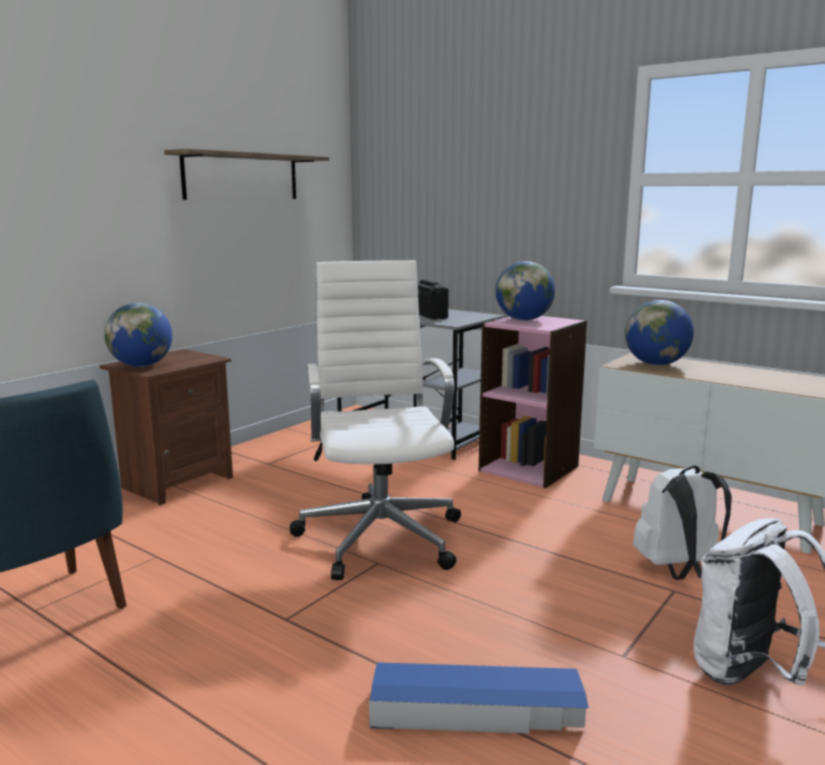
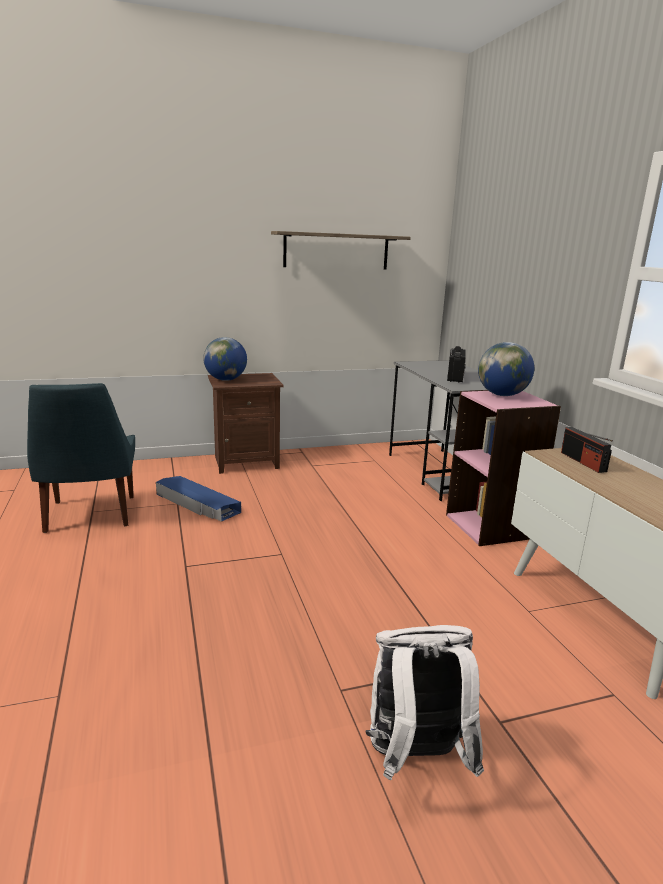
camera: 35 degrees right, 5 degrees up
white office chair [290,260,461,580] -> none
blue storage box [369,662,589,734] -> blue storage box moved to [156,476,242,522]
globe [625,300,694,365] -> radio [561,427,613,473]
white backpack [633,465,732,580] -> none

